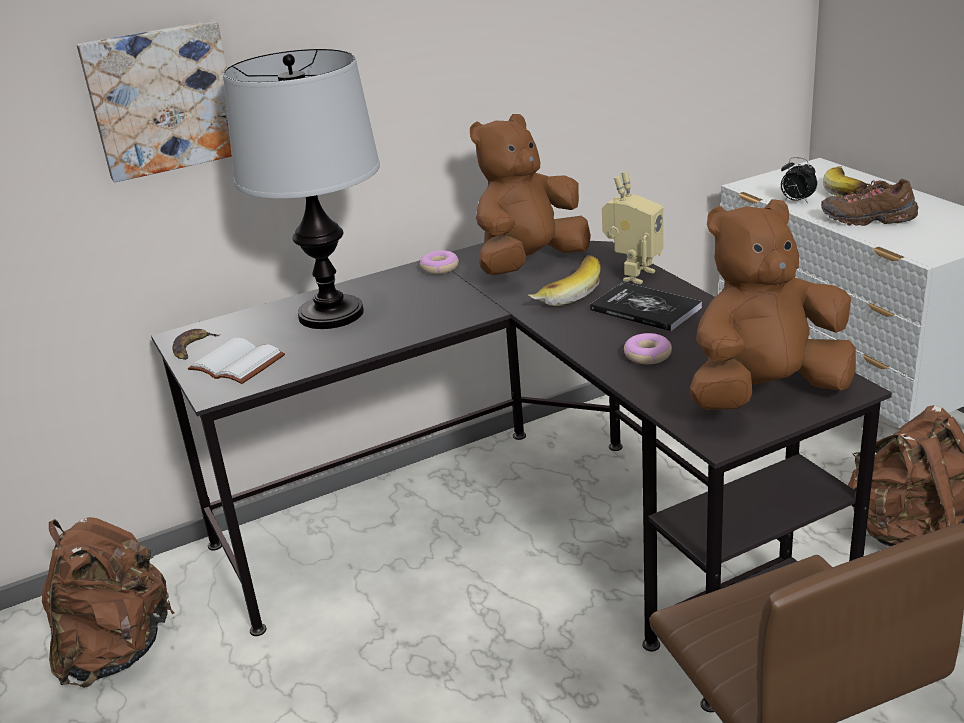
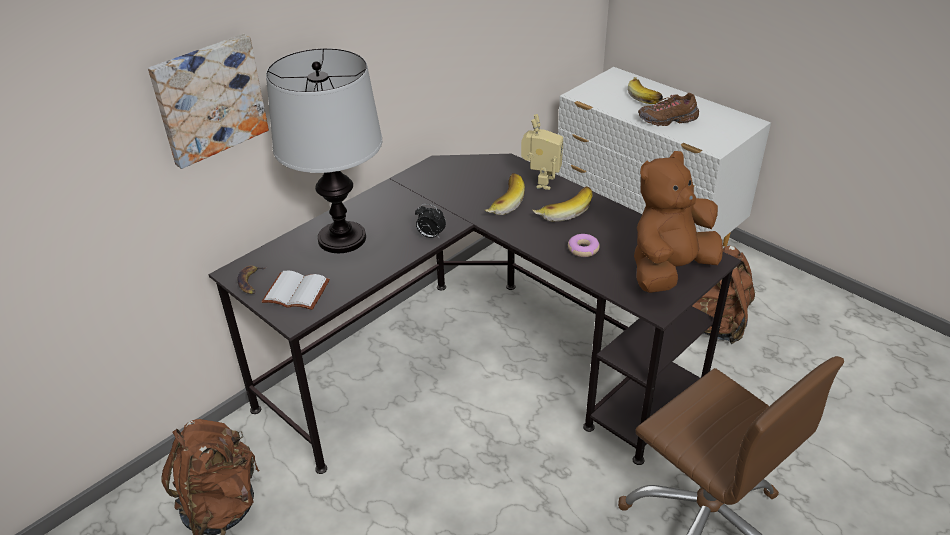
camera: 20 degrees left, 10 degrees up
donut [419,250,459,274] -> none
brown plush toy [470,114,591,275] -> none
book [590,282,702,332] -> banana [533,186,593,222]
alarm clock [781,157,817,203] -> alarm clock moved to [415,204,446,239]

